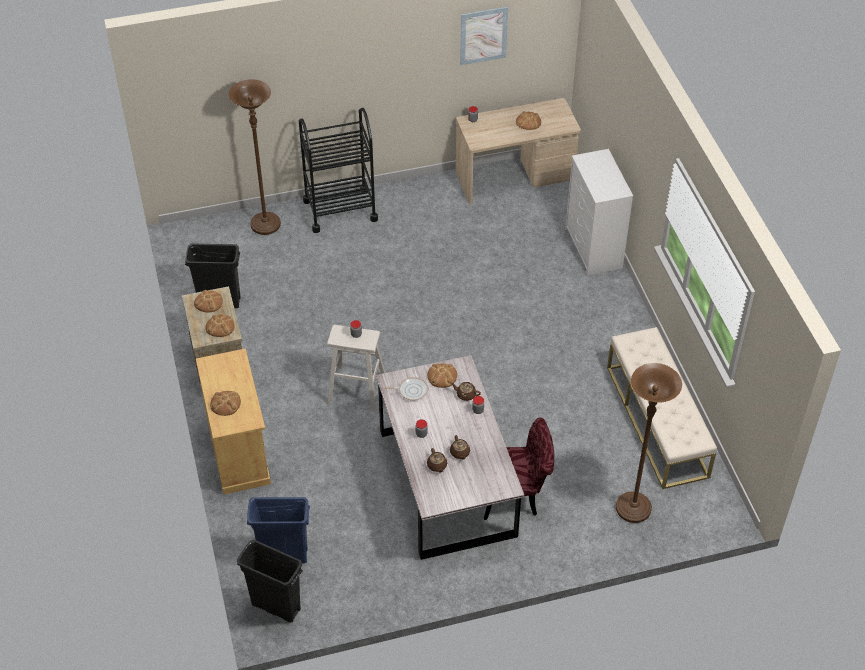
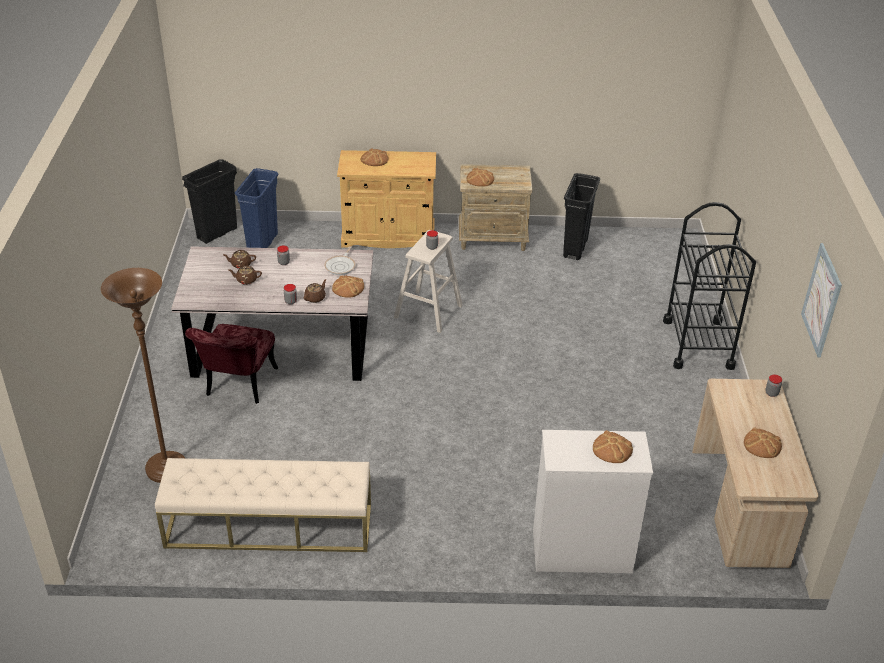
camera: 105 degrees right, 10 degrees down
bread [194,290,223,312] -> bread moved to [593,430,633,463]
brown floor lamp [229,79,281,235] -> none

